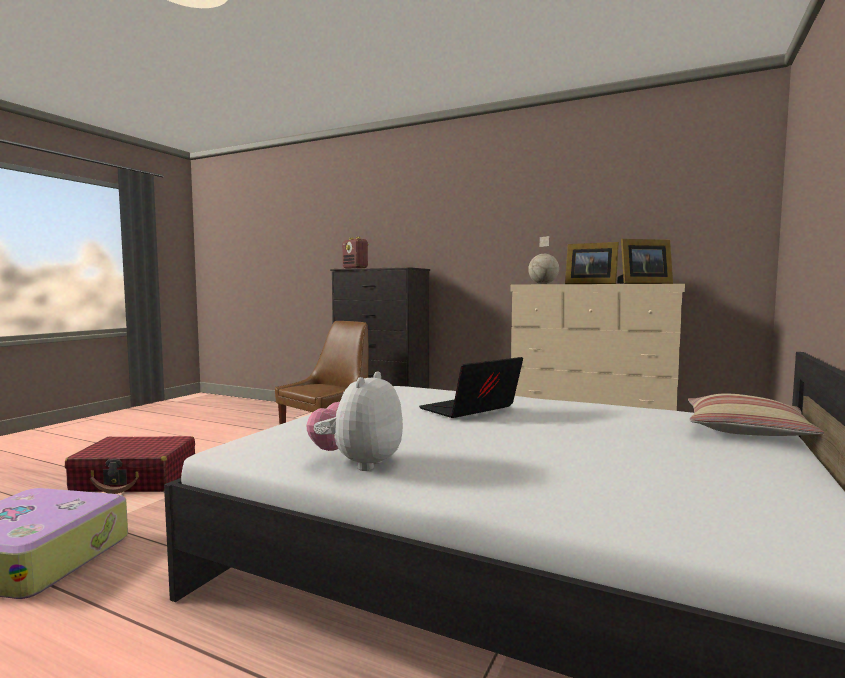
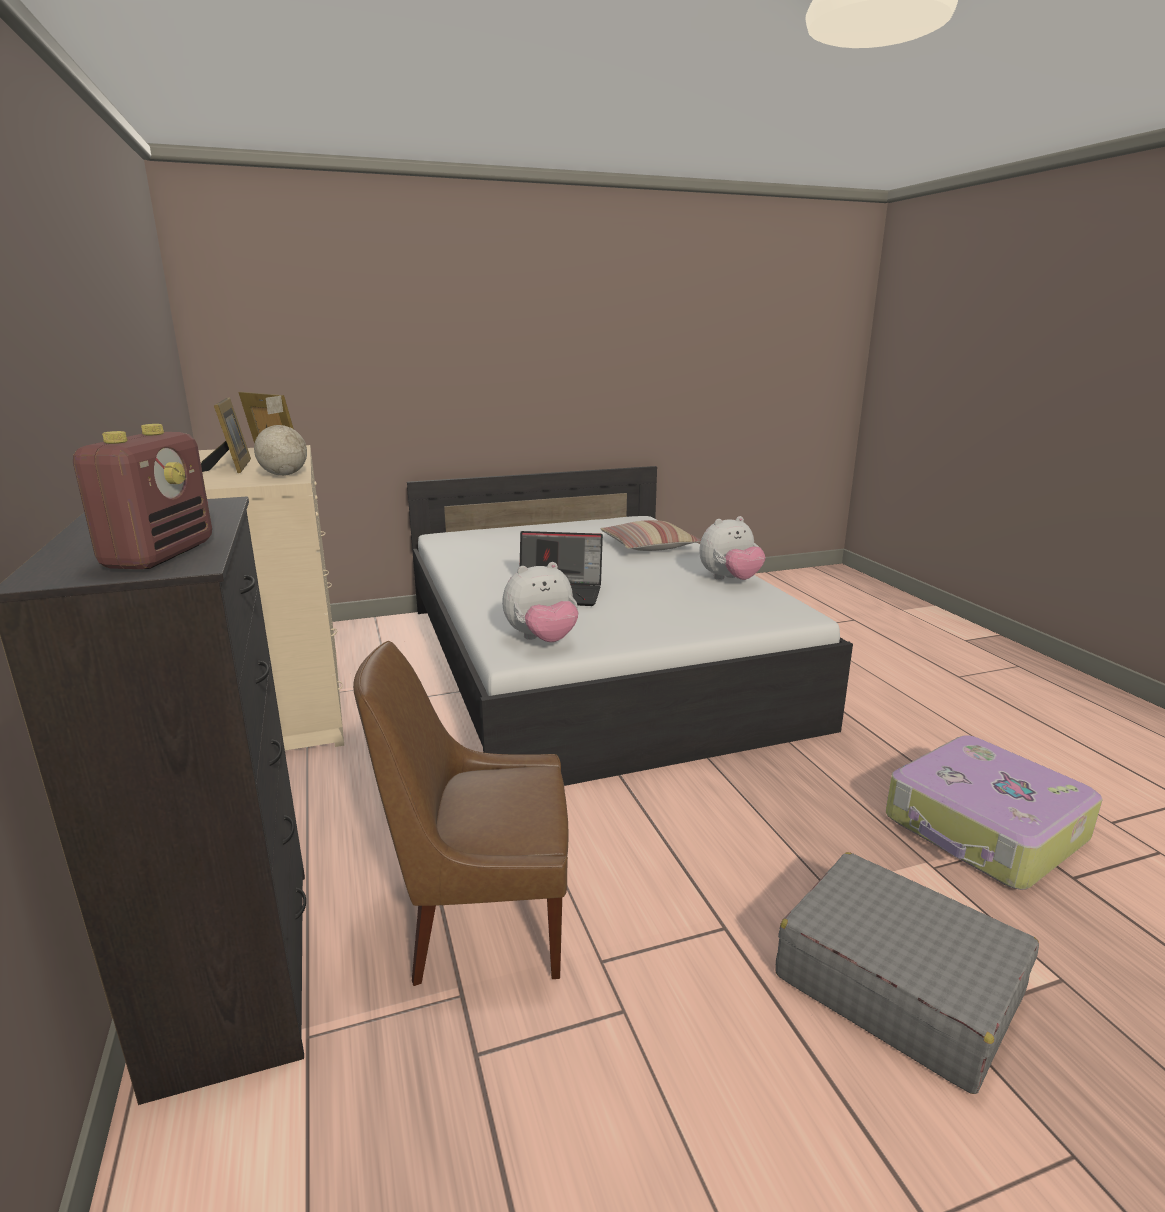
camera: 135 degrees left, 15 degrees up
red suitcase [65,436,195,494] -> grey suitcase [775,852,1039,1094]
pillow [688,394,824,436] -> pillow moved to [600,520,701,551]
none -> plush toy [502,562,578,642]

